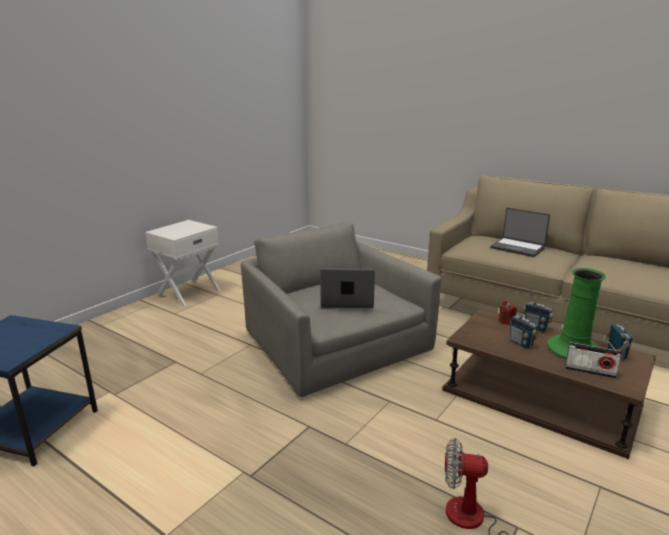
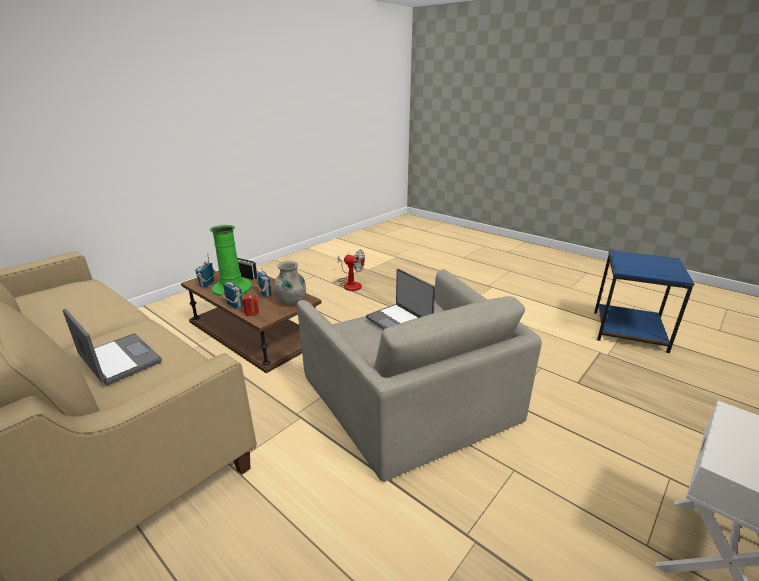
camera: 175 degrees left, 5 degrees up
laptop [320,268,375,308] -> laptop turned 45 degrees clockwise [366,269,436,329]
none -> grey vase [274,261,306,305]

